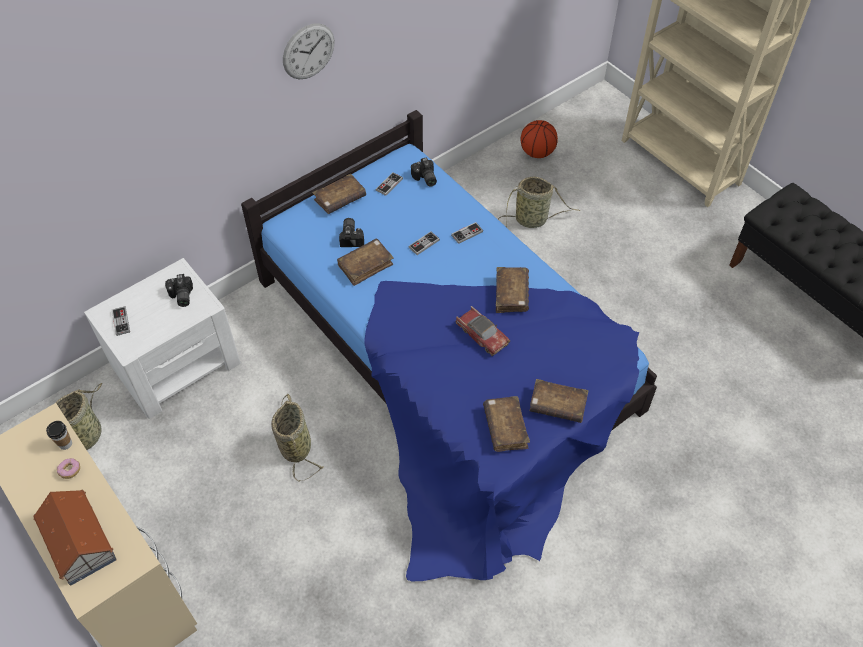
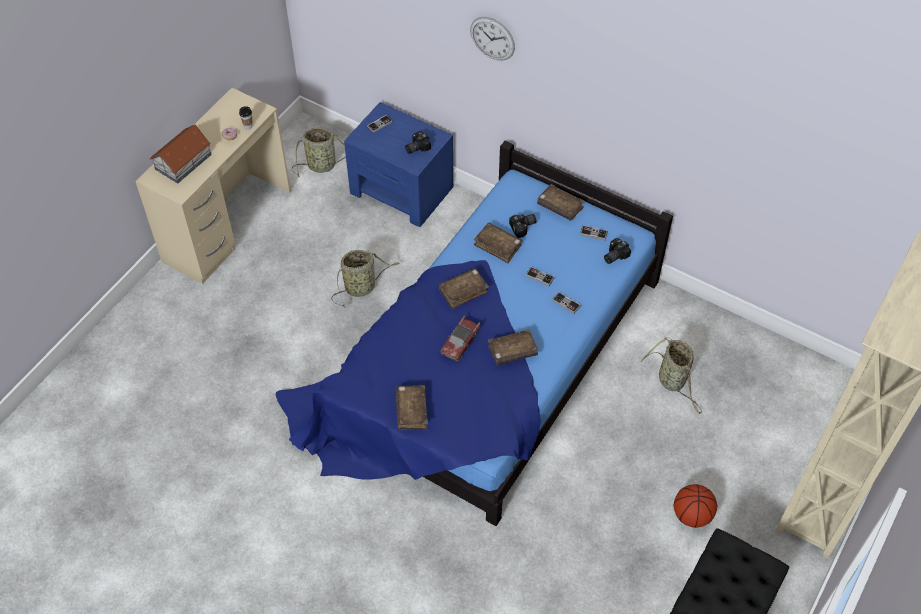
camera: 70 degrees right, 0 degrees up
white nightstand [84,258,241,419] -> blue nightstand [344,102,453,227]
wall clock [283,23,334,79] -> wall clock moved to [470,17,515,60]
brown book [483,396,530,452] -> brown book moved to [439,268,489,309]
basketball [521,120,558,158] -> basketball moved to [673,484,717,528]

